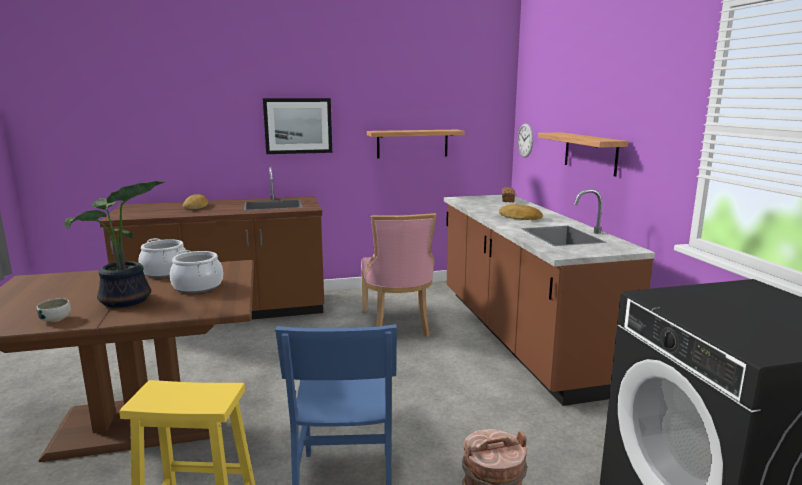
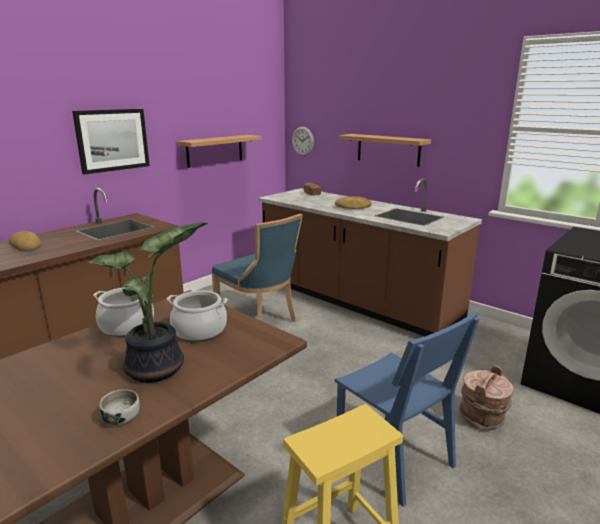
camera: 35 degrees left, 5 degrees up
pink chair [361,213,436,337] -> blue chair [212,214,303,322]

